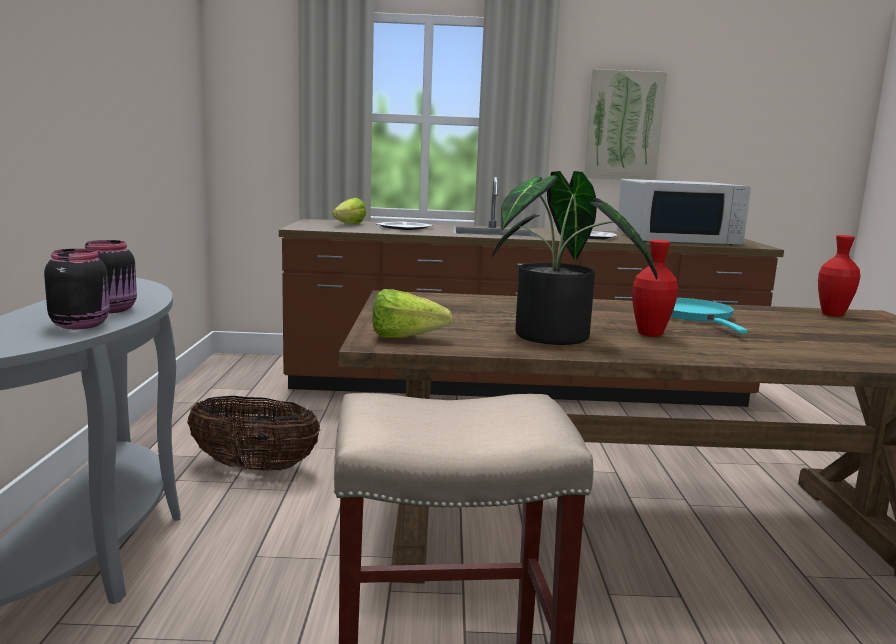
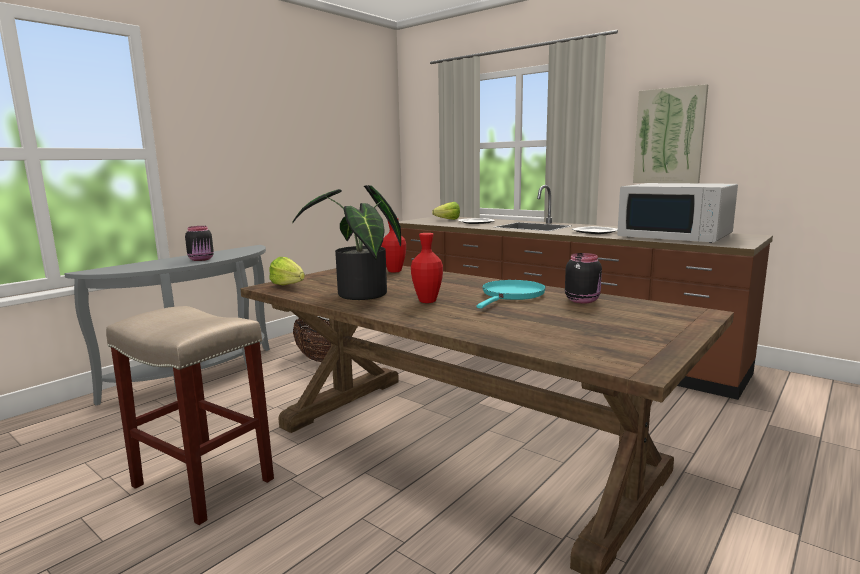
camera: 40 degrees right, 0 degrees up
black jar [44,249,110,329] -> black jar moved to [565,253,602,303]
red vase [818,235,860,317] -> red vase moved to [381,218,406,273]

